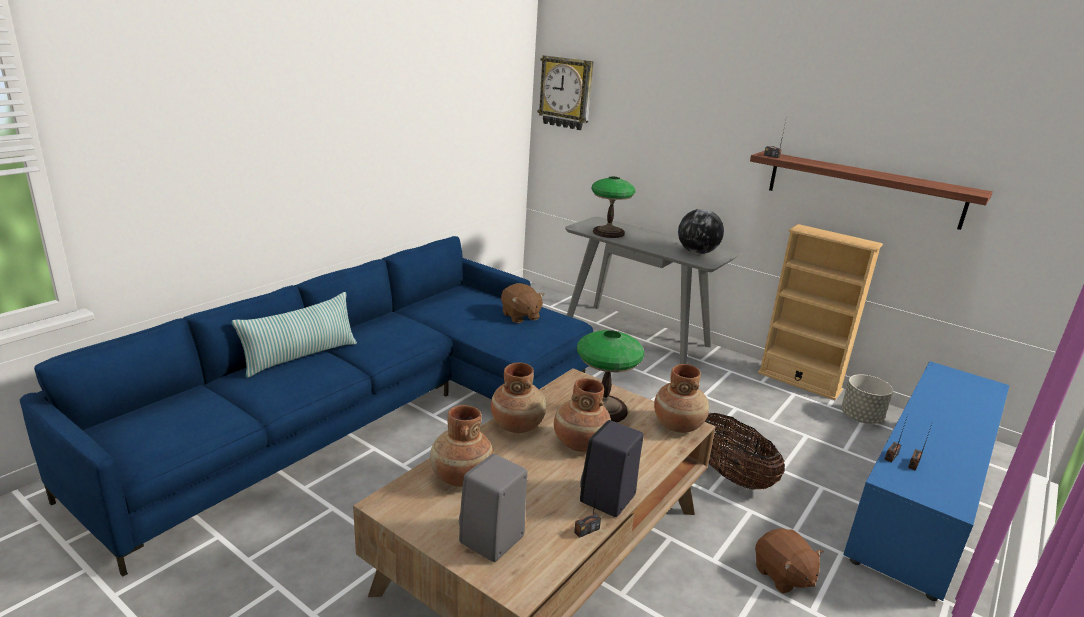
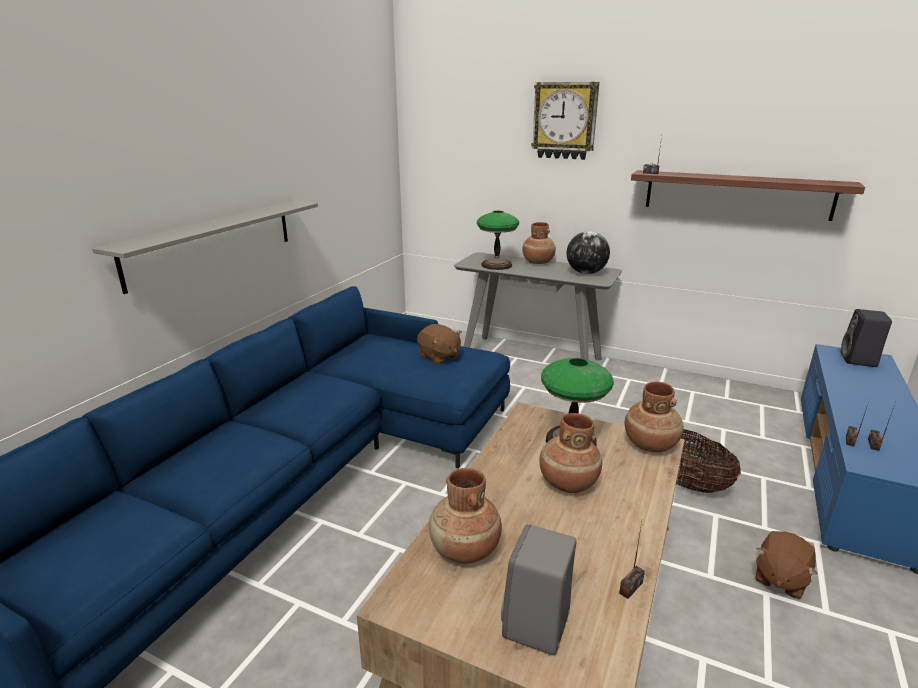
camera: 10 degrees left, 0 degrees up
pillow [232,292,357,378] -> none
brown vase [491,362,546,433] -> brown vase moved to [522,222,556,264]
wall clock [537,55,594,130] -> wall clock moved to [531,82,599,160]
black speaker [580,420,644,517] -> black speaker moved to [841,309,892,367]
brown plush toy [755,528,824,593] -> brown plush toy turned 75 degrees clockwise [755,531,817,599]
beige bookcase [758,224,883,400] -> none
grey planter [841,374,893,424] -> none
none -> grey shelf [92,201,318,294]

